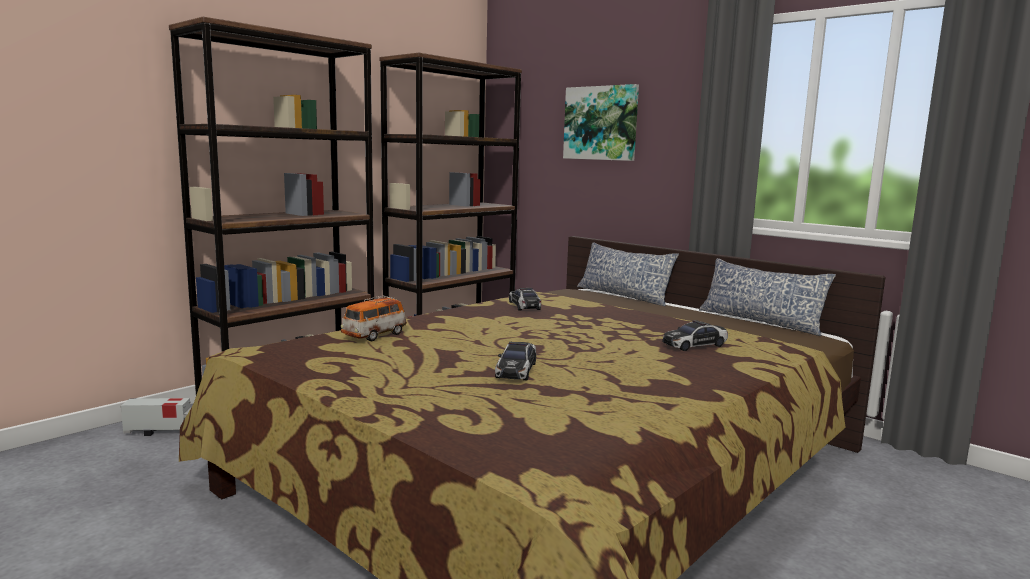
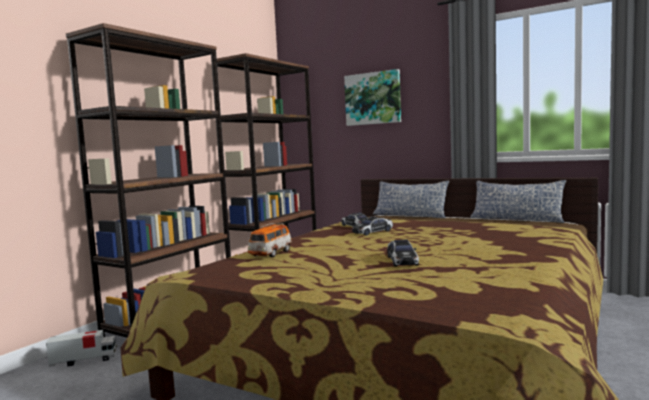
camera: 10 degrees left, 5 degrees down
toy car [662,320,728,351] -> toy car moved to [352,216,393,236]

